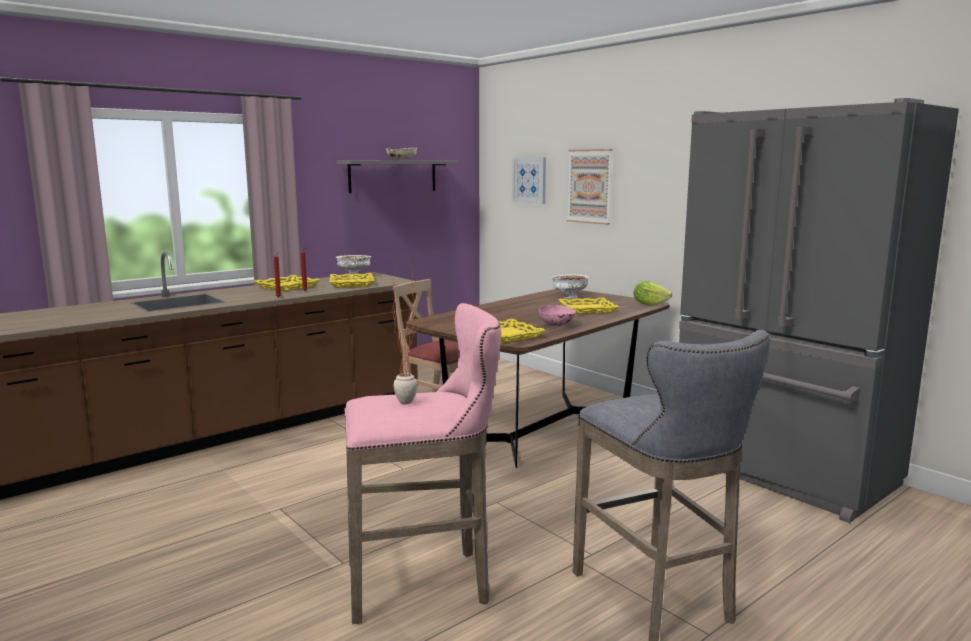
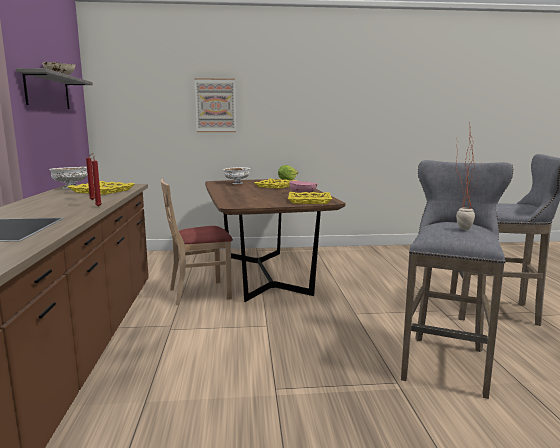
camera: 55 degrees left, 0 degrees up
yellow tray [254,275,320,291] -> none
pink stool [344,303,501,624] -> grey stool [401,160,513,399]
picture [512,158,546,204] -> none
grey fridge [679,98,959,523] -> none

